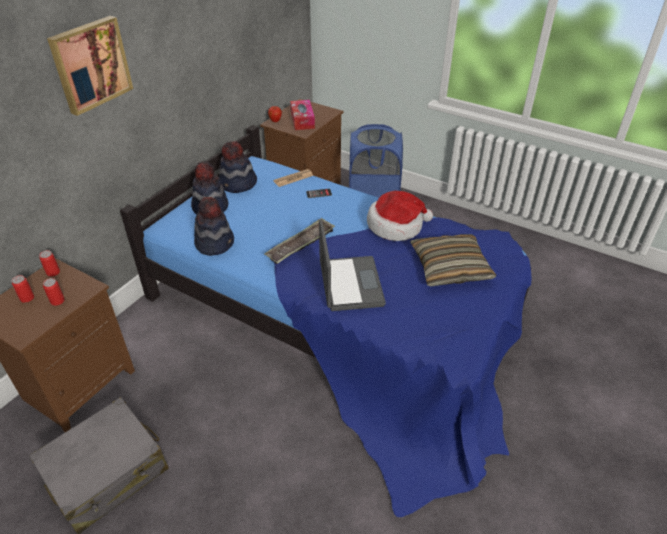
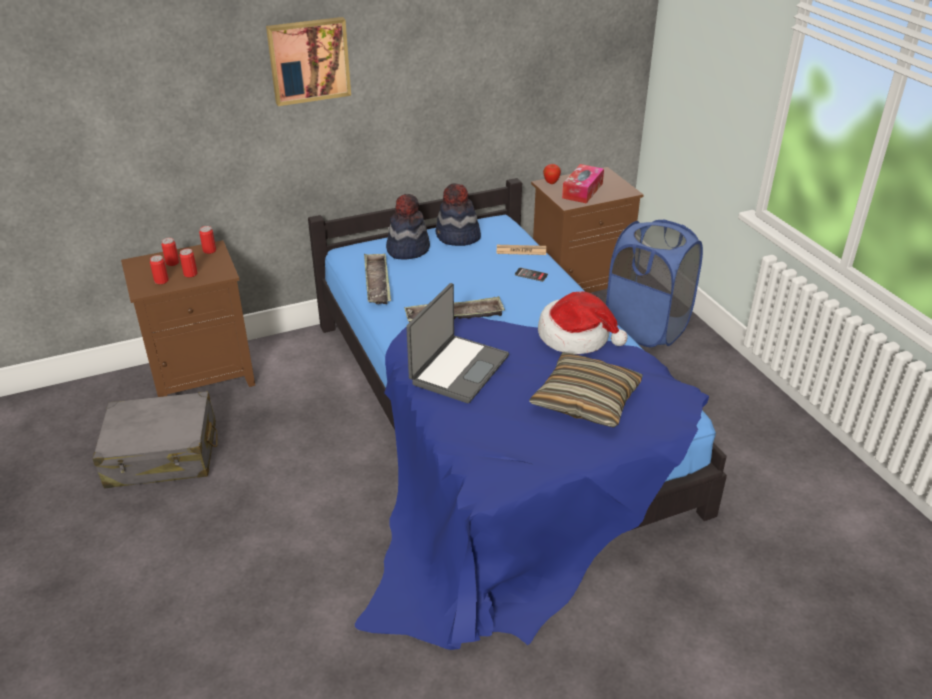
camera: 35 degrees right, 5 degrees down
hat [194,197,234,256] -> tray [364,253,391,304]
none -> can [150,255,169,284]

